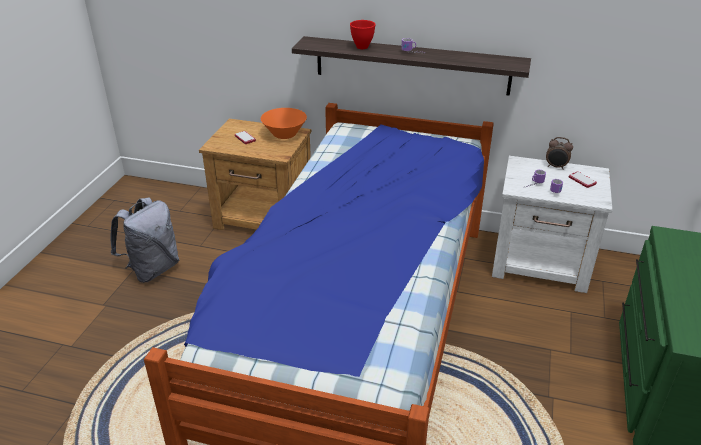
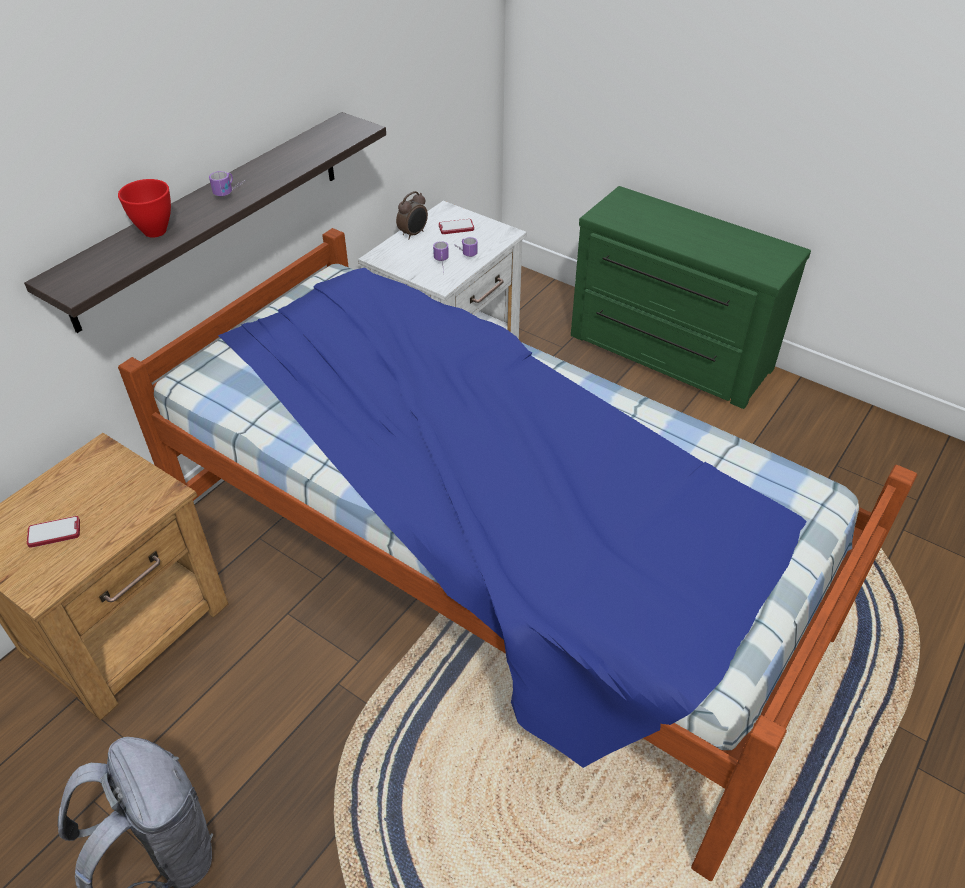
camera: 70 degrees left, 10 degrees up
orange bowl [261,108,307,139] -> none

